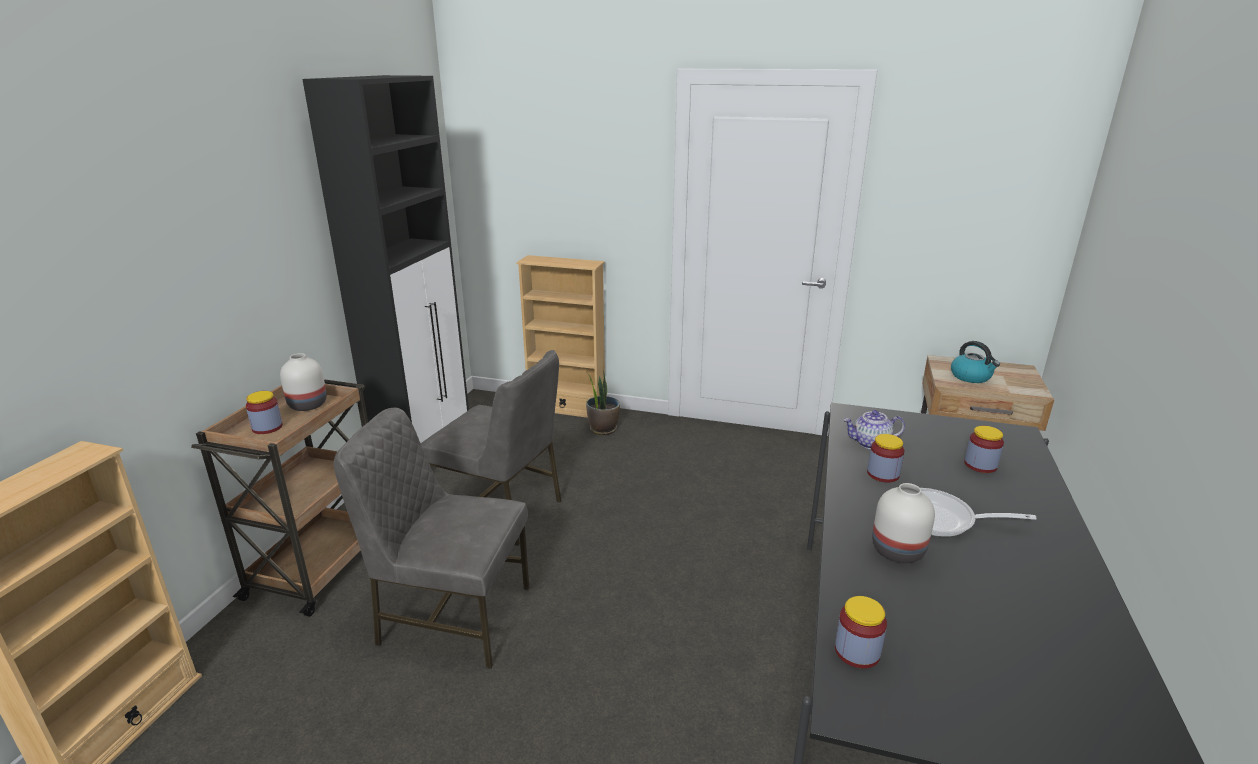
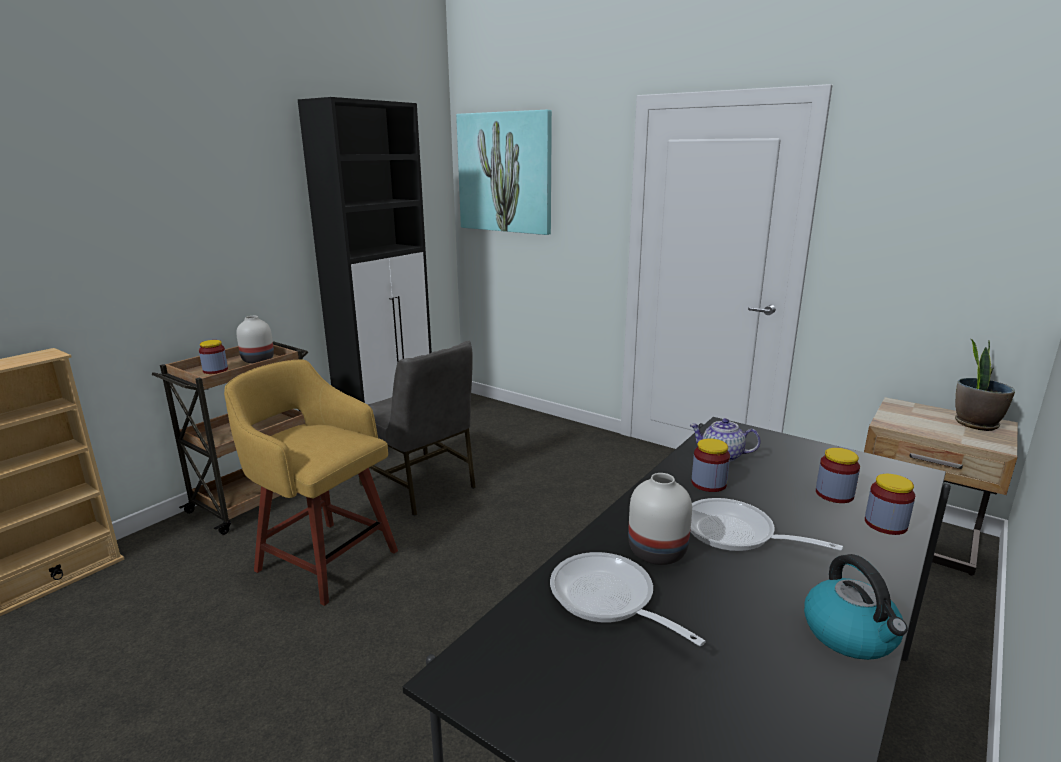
camera: 20 degrees right, 5 degrees down
grey chair [333,408,530,669] -> yellow stool [224,359,398,606]
beige bookcase [516,255,605,418] -> none
potted plant [586,370,620,435] -> potted plant moved to [955,339,1015,431]
jar [835,596,887,668] -> jar moved to [865,474,915,535]
kettle [951,341,1000,383] -> kettle moved to [804,554,908,660]
none -> picture [456,110,552,235]
none -> frying pan [550,552,706,646]

